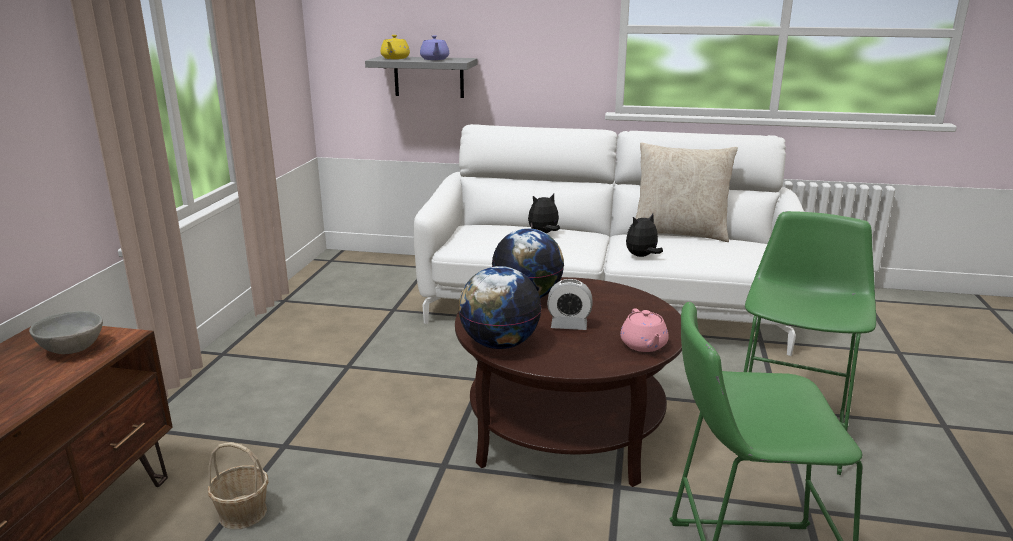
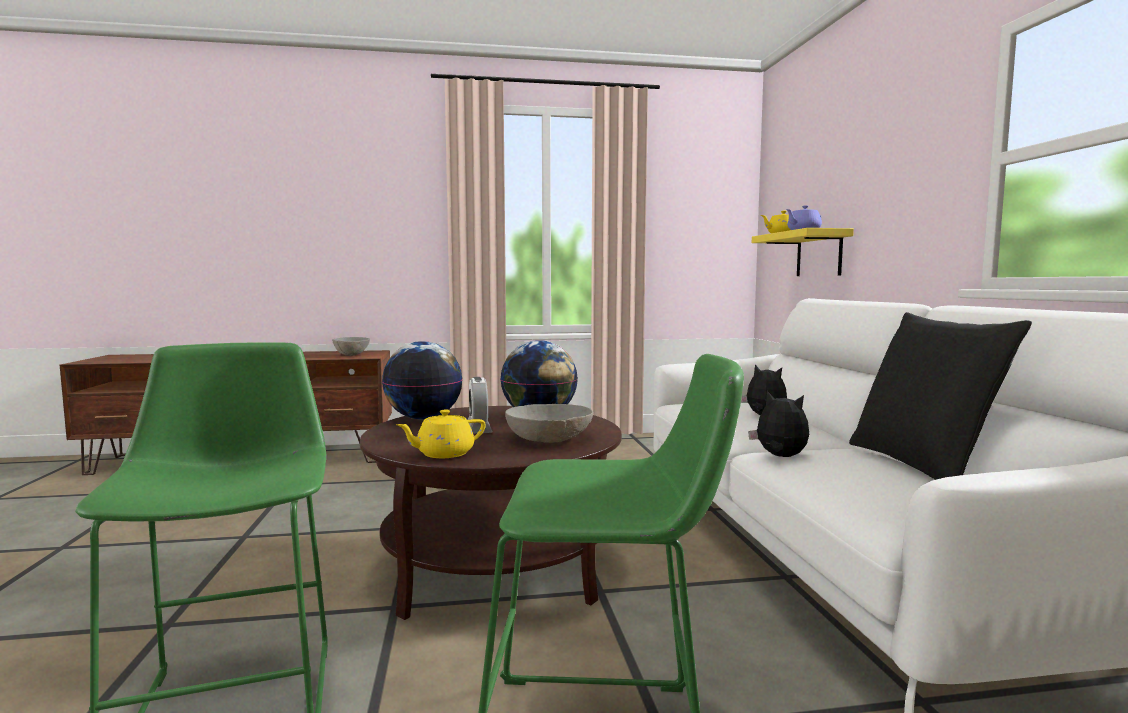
camera: 70 degrees right, 15 degrees down
basket [208,442,269,529] -> none
grey shelf [365,56,478,98] -> yellow shelf [752,228,854,276]
pink teapot [620,308,669,352] -> yellow teapot [396,410,486,458]
beige pillow [636,143,738,242] -> black pillow [849,312,1032,480]
none -> grey bowl [505,404,593,443]

